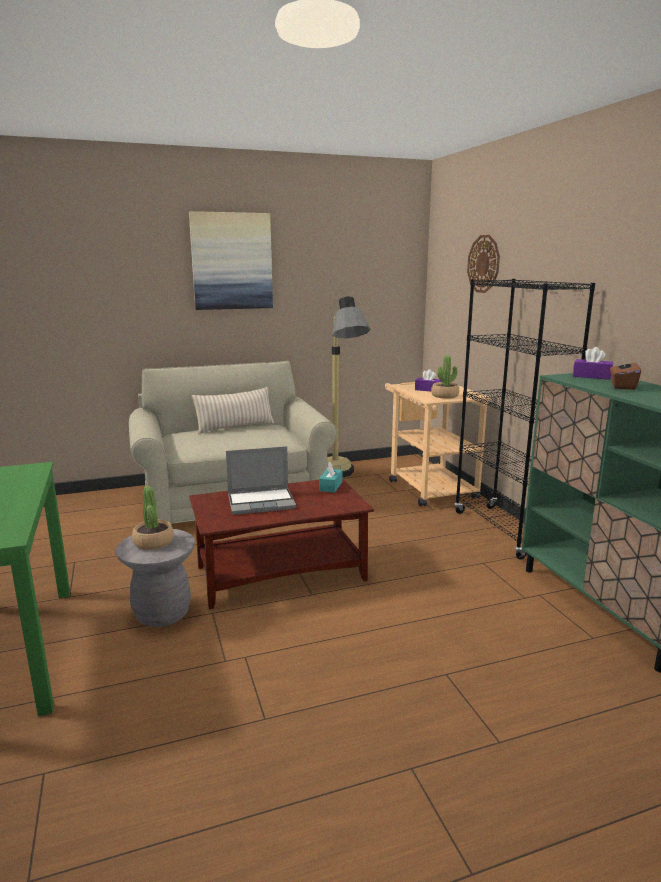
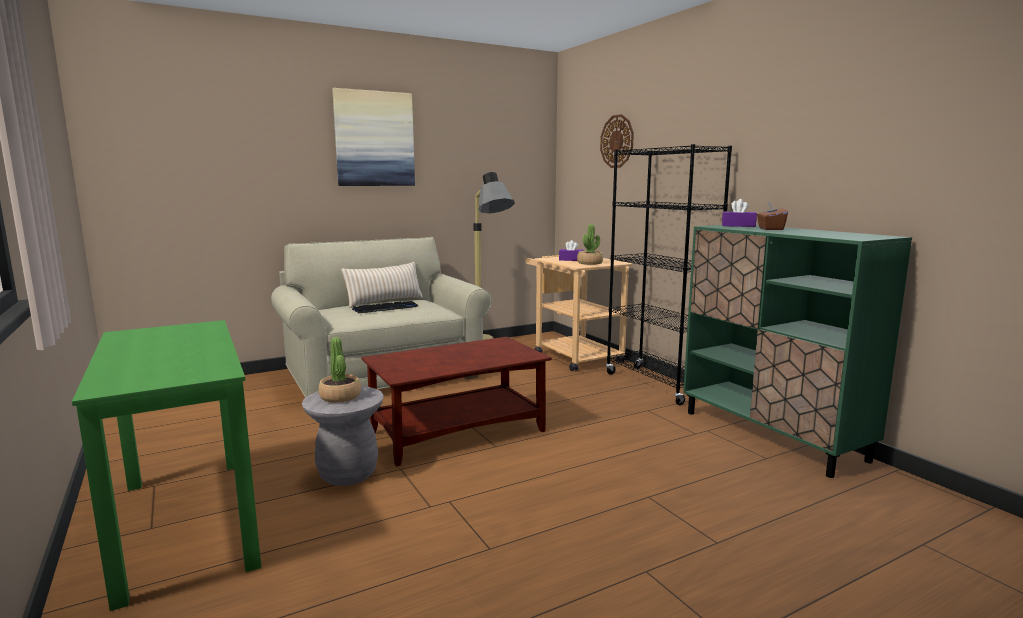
camera: 10 degrees left, 5 degrees down
laptop [226,446,296,515] -> none
turquoise tissue box [319,462,342,493] -> none
none -> keyboard [352,301,418,313]

